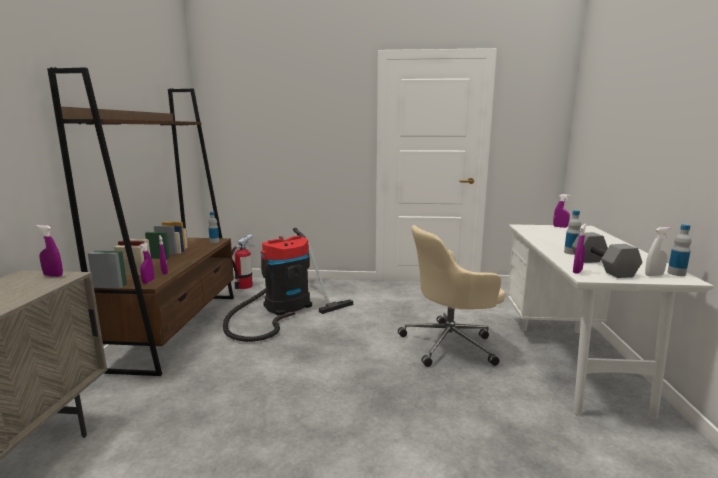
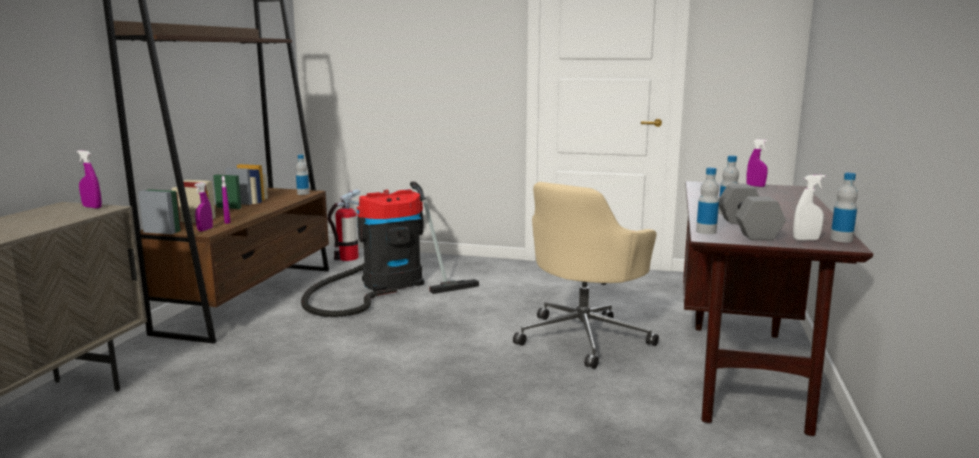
camera: 10 degrees right, 0 degrees up
beige office chair [398,225,505,367] -> beige office chair turned 45 degrees counterclockwise [513,182,659,369]
white desk [507,224,714,419] -> brown desk [683,181,873,436]
purple spray bottle [573,224,587,274] -> bottle [696,167,719,234]

